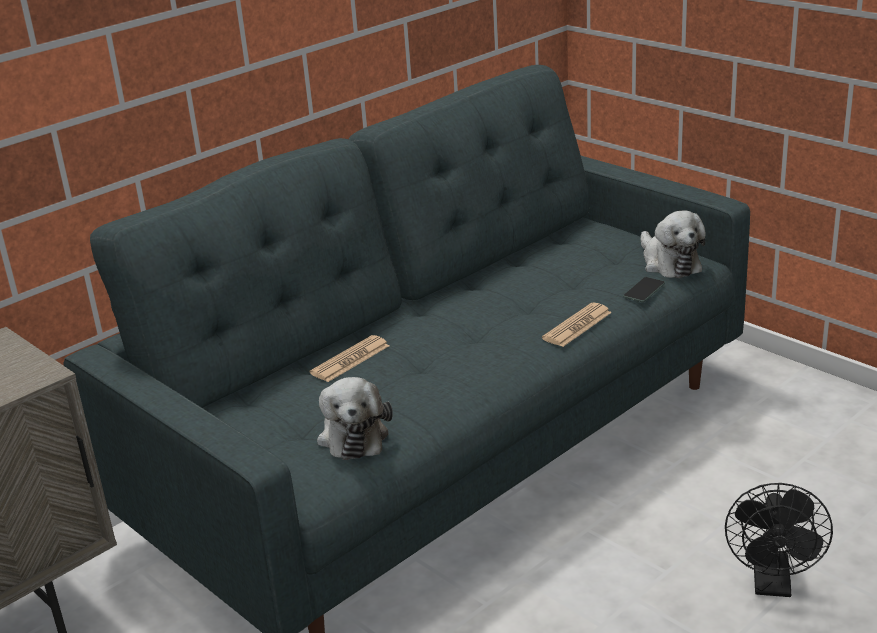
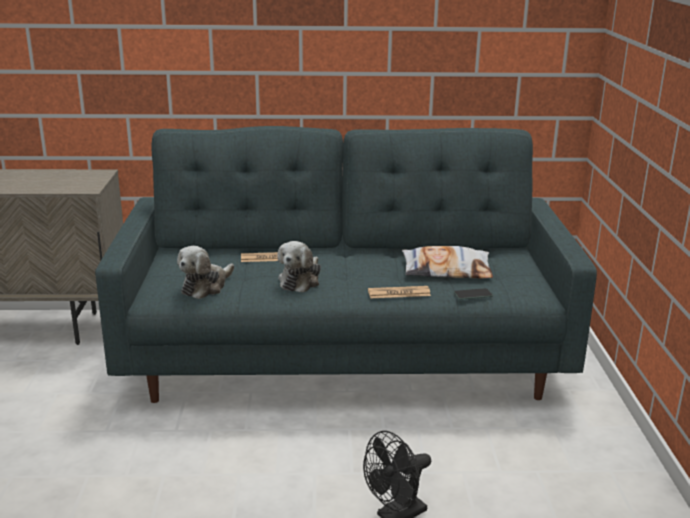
camera: 40 degrees right, 5 degrees down
plush toy [641,211,706,278] -> plush toy moved to [277,241,321,292]
none -> pillow [402,246,493,278]

